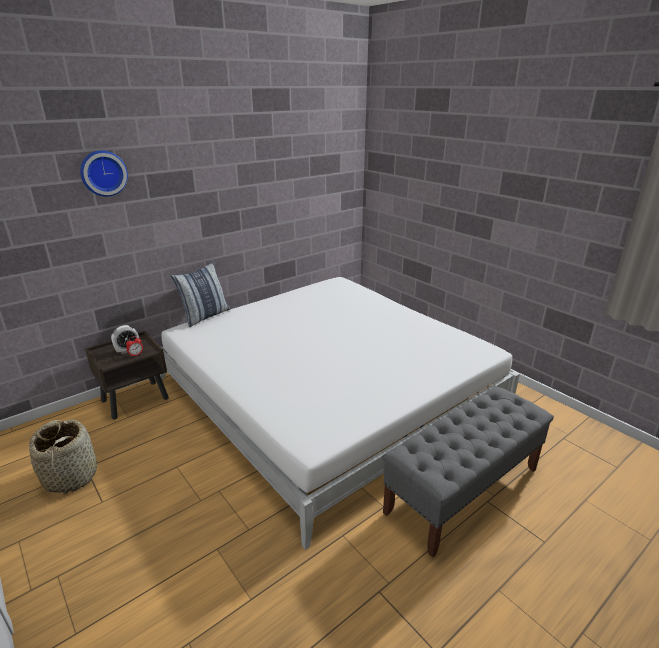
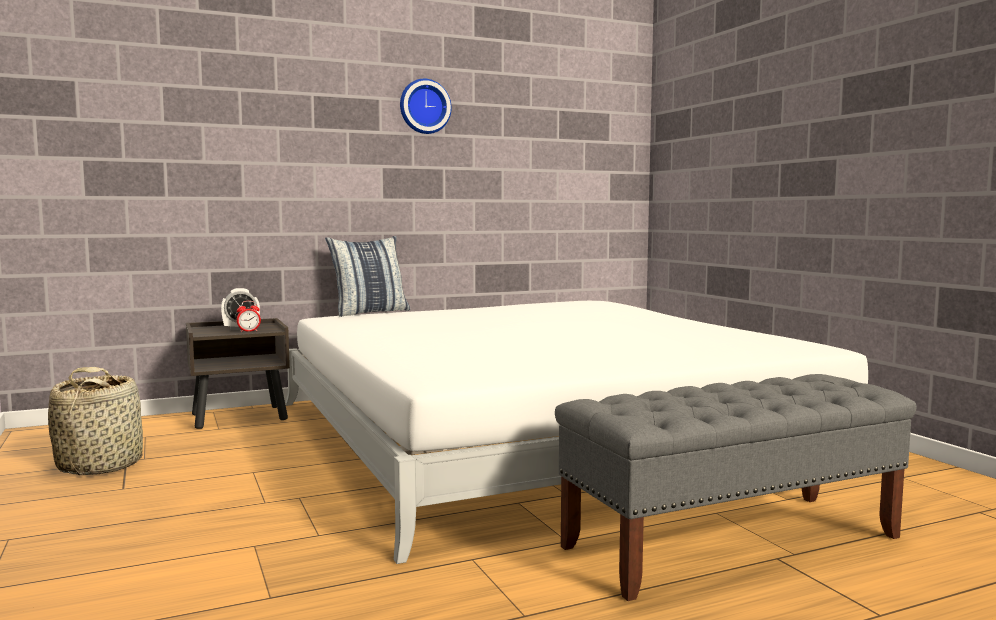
camera: 15 degrees right, 20 degrees down
wall clock [80,150,128,197] -> wall clock moved to [400,79,452,134]

